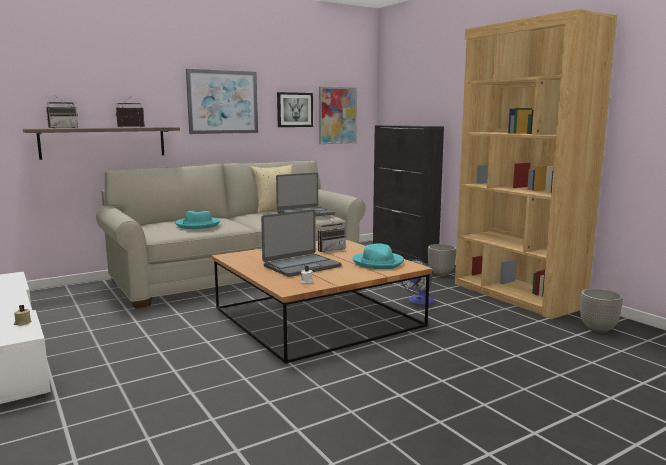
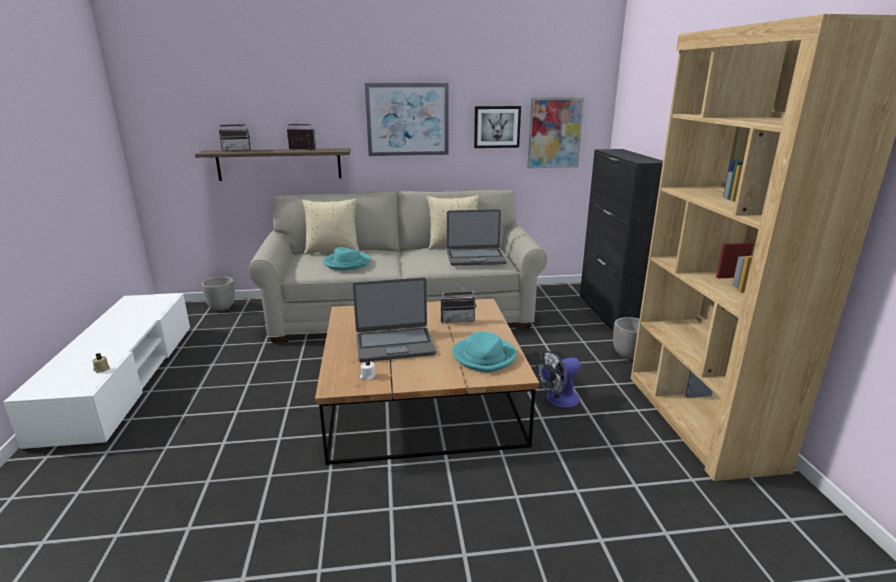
camera: 25 degrees right, 10 degrees up
planter [580,288,623,333] -> planter moved to [201,277,235,311]
none -> beige pillow [302,198,360,255]

